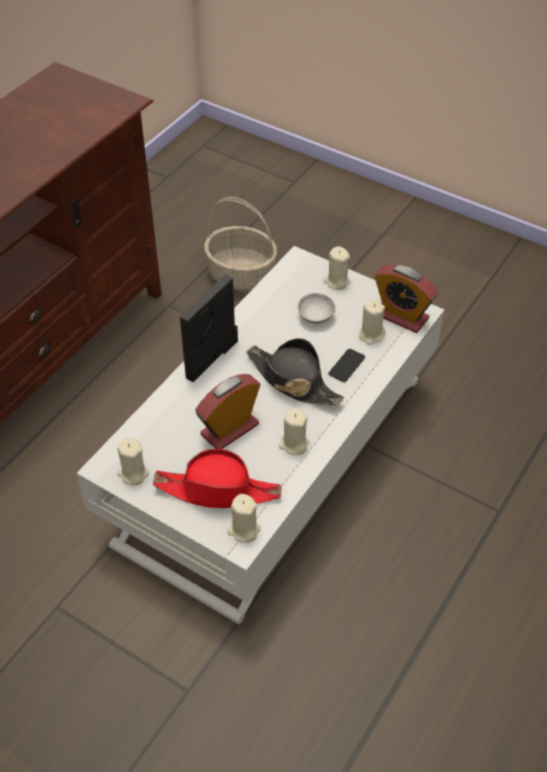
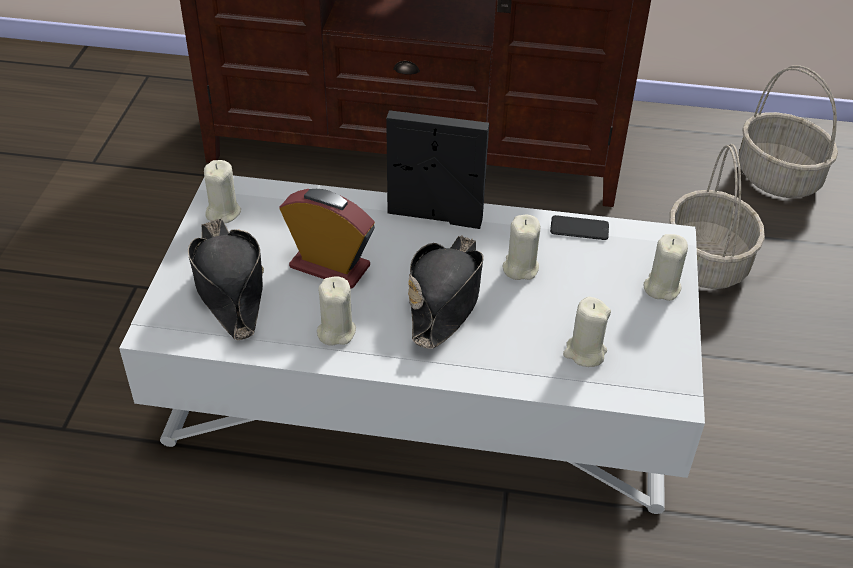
camera: 65 degrees right, 5 degrees down
red hat [153,449,282,508] -> black hat [188,219,264,341]
beige candle [227,494,261,543] -> beige candle moved to [502,215,540,280]
grey bowl [298,293,336,324] -> none
phone [328,349,365,382] -> phone moved to [550,215,609,240]
alarm clock [375,265,438,333] -> none
none -> basket [738,65,838,198]

